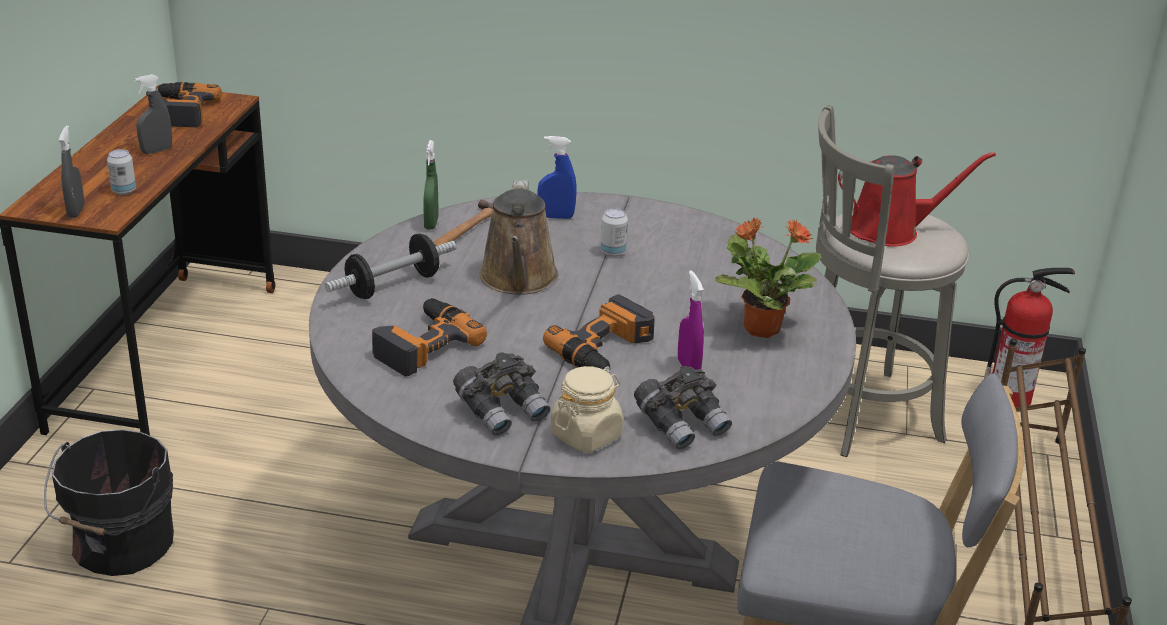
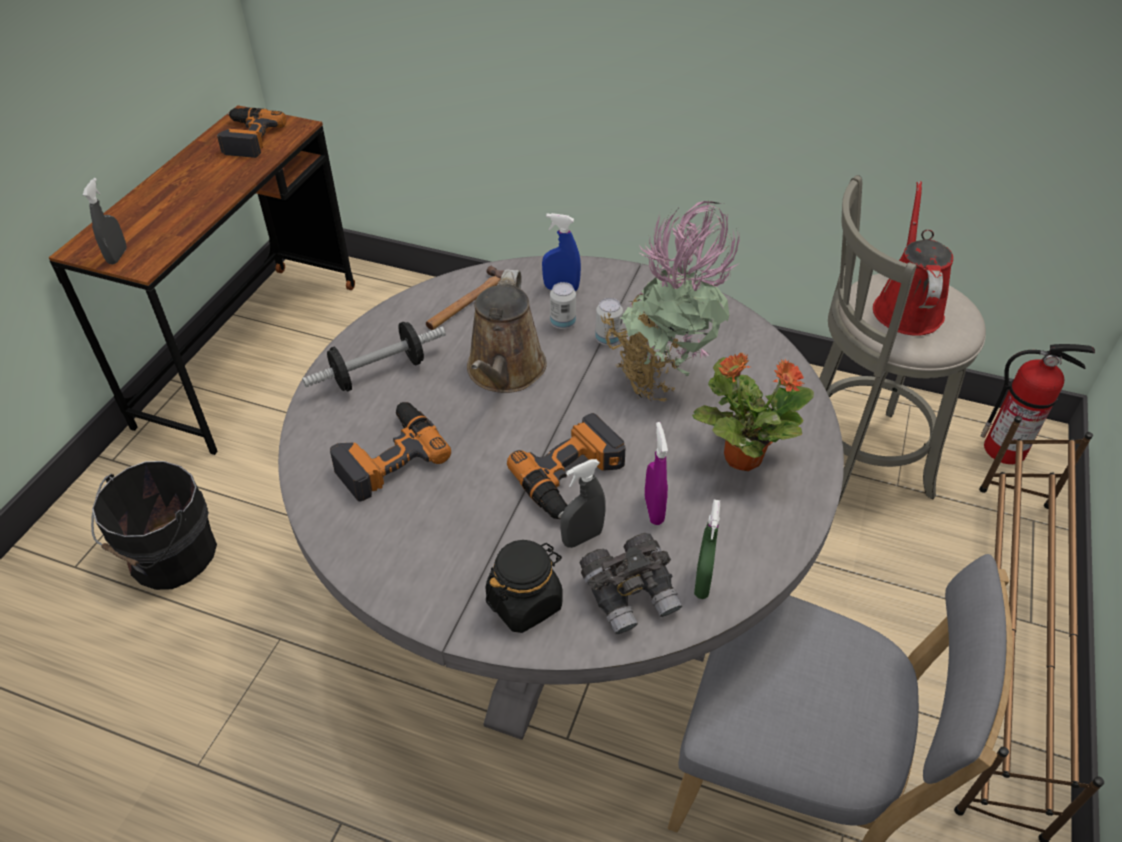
camera: 10 degrees right, 15 degrees up
can [107,149,136,195] -> can moved to [550,282,576,330]
grey spray bottle [134,74,172,154] -> grey spray bottle moved to [560,459,606,548]
green spray bottle [424,140,438,230] -> green spray bottle moved to [694,500,720,599]
grey binoculars [453,352,550,436] -> none
beige jar [551,366,623,453] -> black jar [485,540,562,633]
red watering can [838,152,996,247] -> red watering can turned 90 degrees counterclockwise [873,181,953,336]
none -> potted plant [601,201,740,402]

